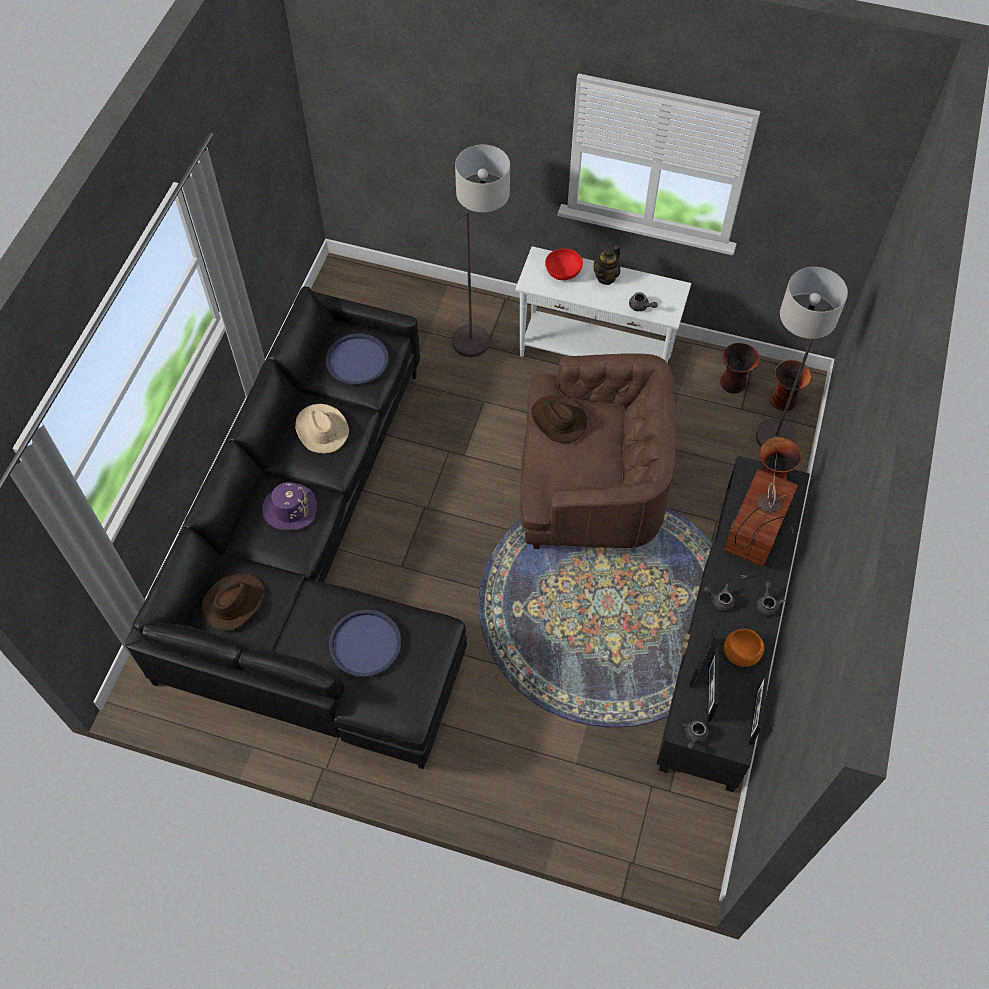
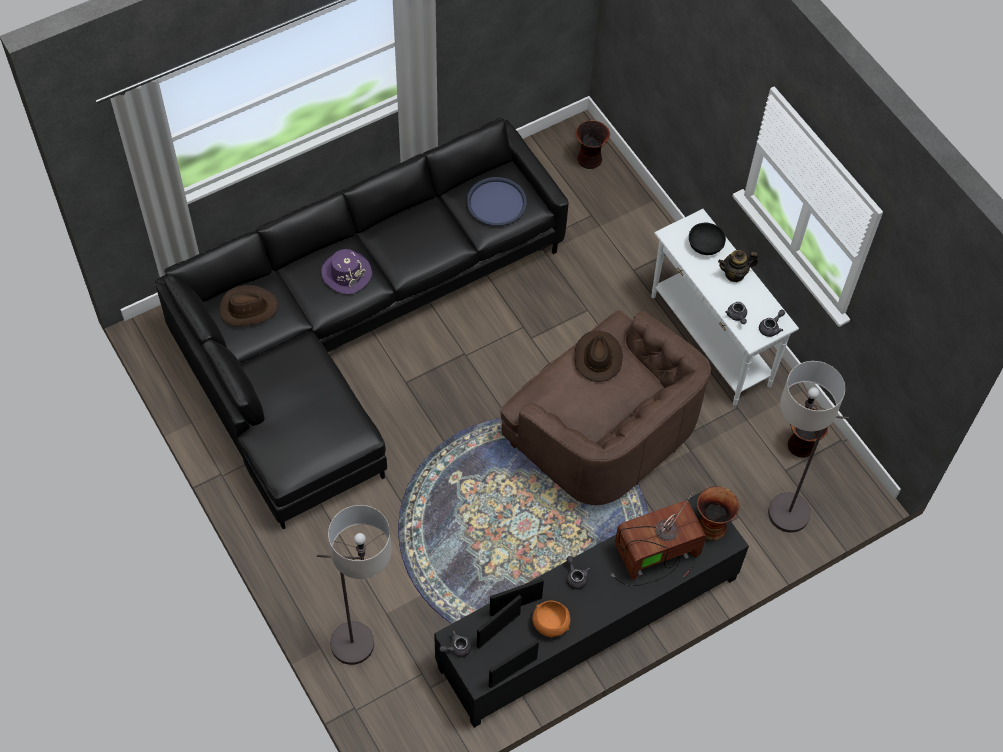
camera: 40 degrees right, 0 degrees up
beige hat [295,404,349,454] -> none
blue tray [329,610,401,677] -> none
grey floor lamp [451,145,510,357] -> grey floor lamp moved to [317,505,392,665]
red bowl [545,249,583,280] -> black bowl [689,223,726,255]
grey teapot [756,581,785,617] -> grey teapot moved to [759,310,785,337]
vase [770,360,812,411] -> vase moved to [576,120,610,169]

